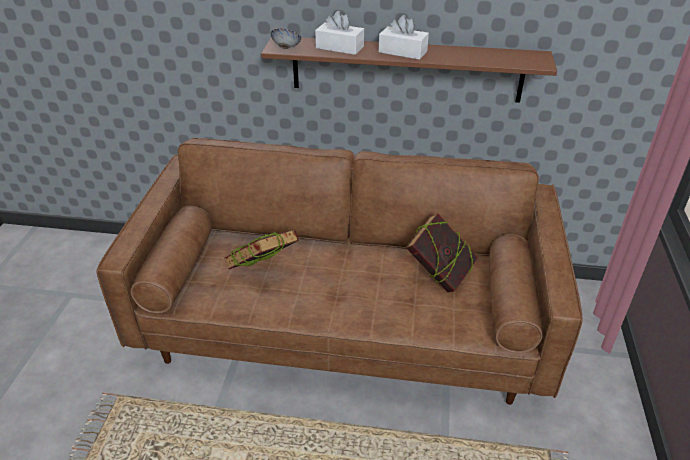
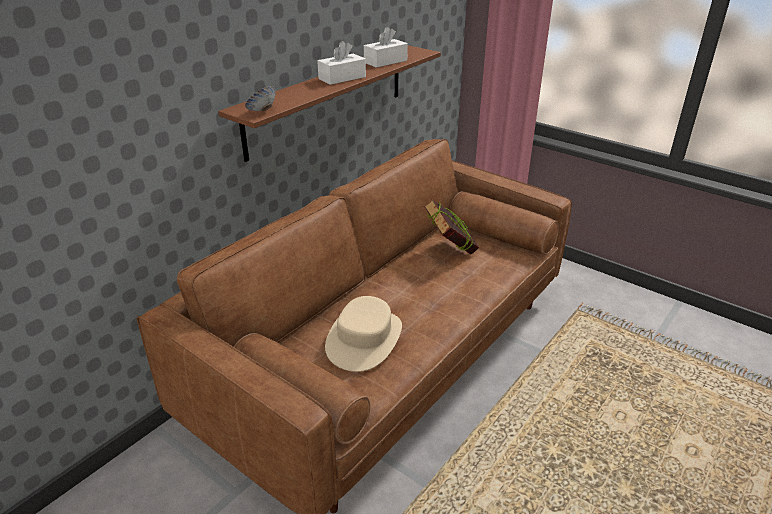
camera: 60 degrees left, 5 degrees down
book [224,229,299,269] -> beige hat [325,296,402,372]
white tissue box [315,11,364,55] -> white tissue box moved to [364,27,408,68]

